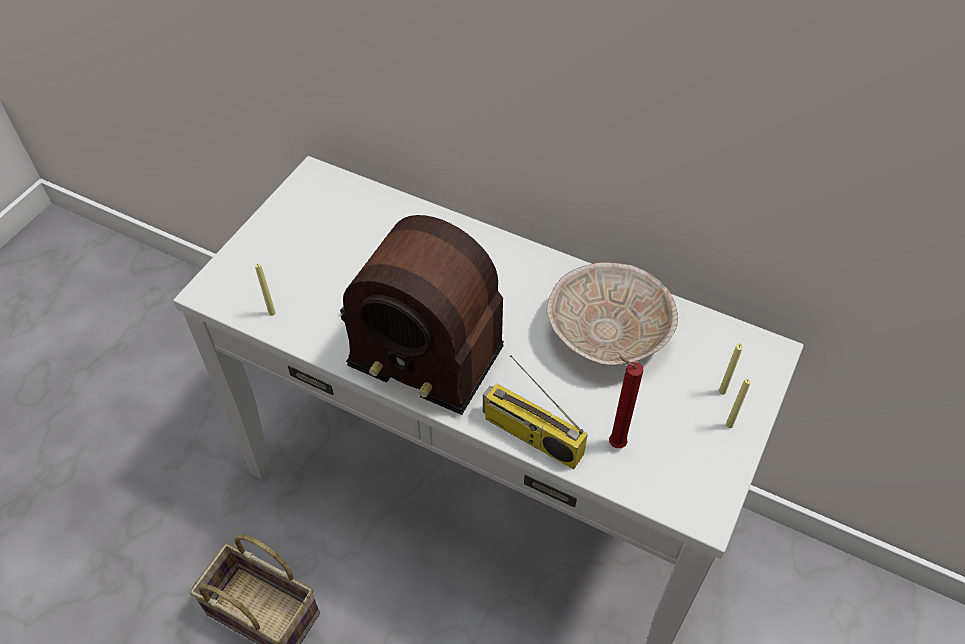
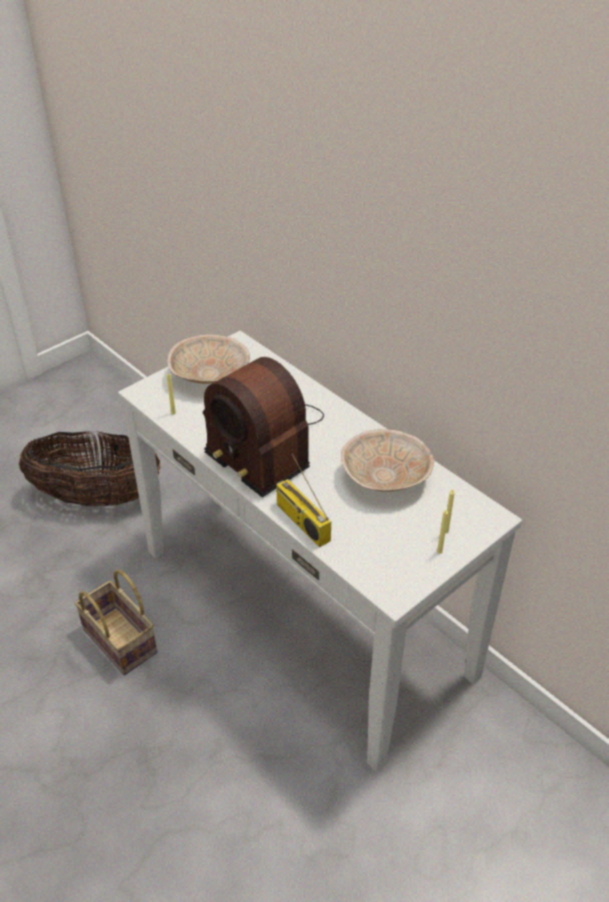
camera: 20 degrees right, 10 degrees down
red candle [609,356,643,448] -> none
none -> basket [19,431,160,507]
none -> beige bowl [167,334,250,384]

